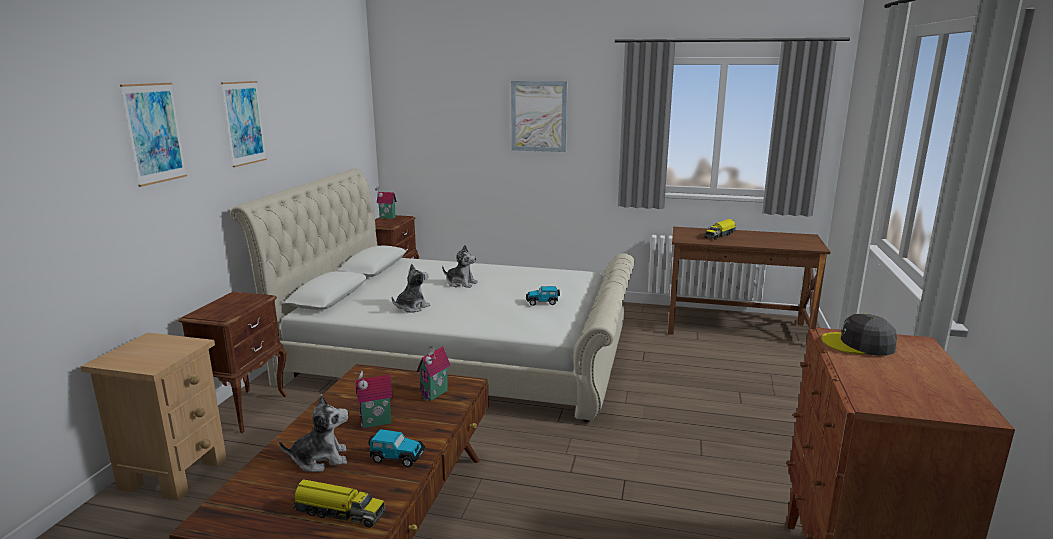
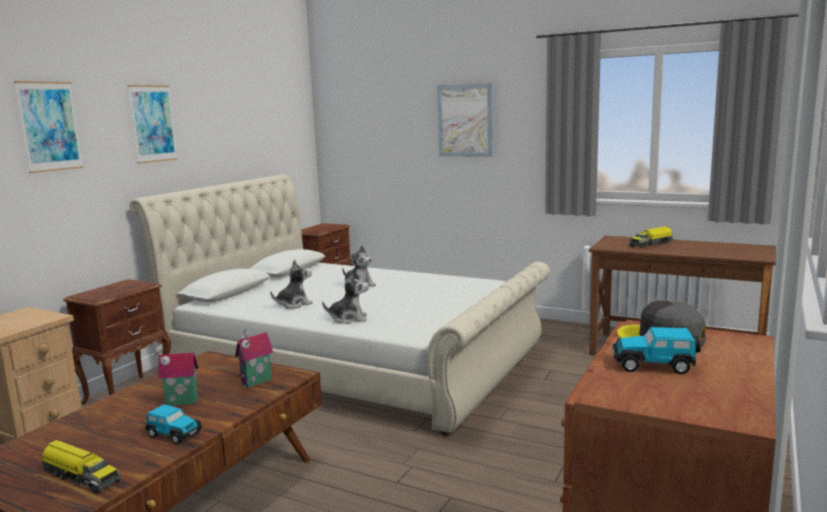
camera: 15 degrees right, 5 degrees down
plush toy [279,394,349,472] -> plush toy moved to [322,271,369,324]
toy house [375,186,397,219] -> none
toy car [526,286,560,306] -> toy car moved to [612,327,701,374]

